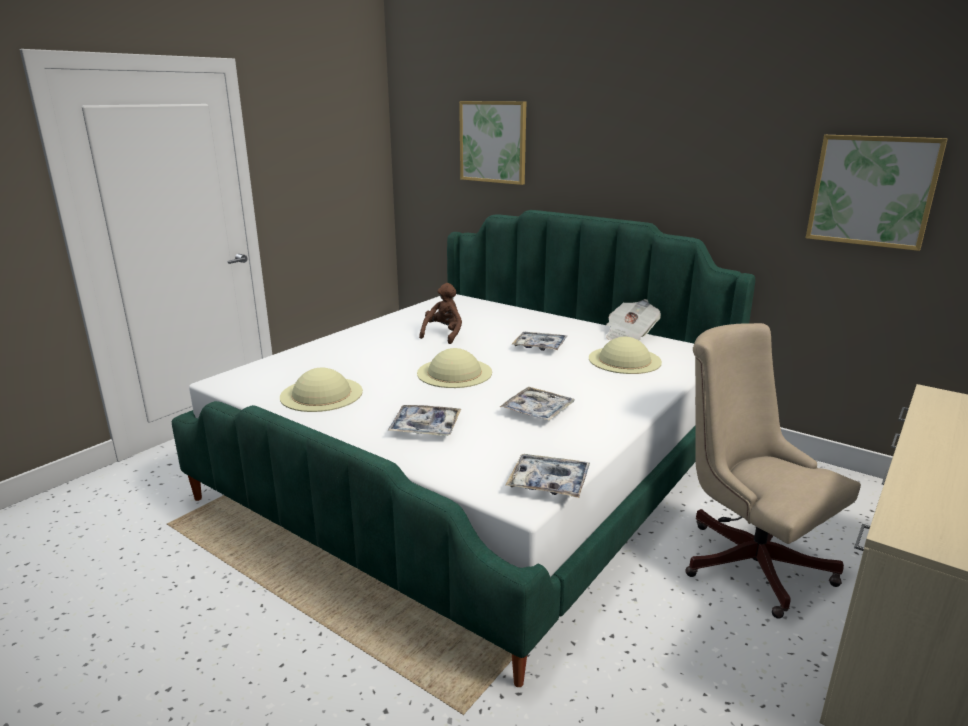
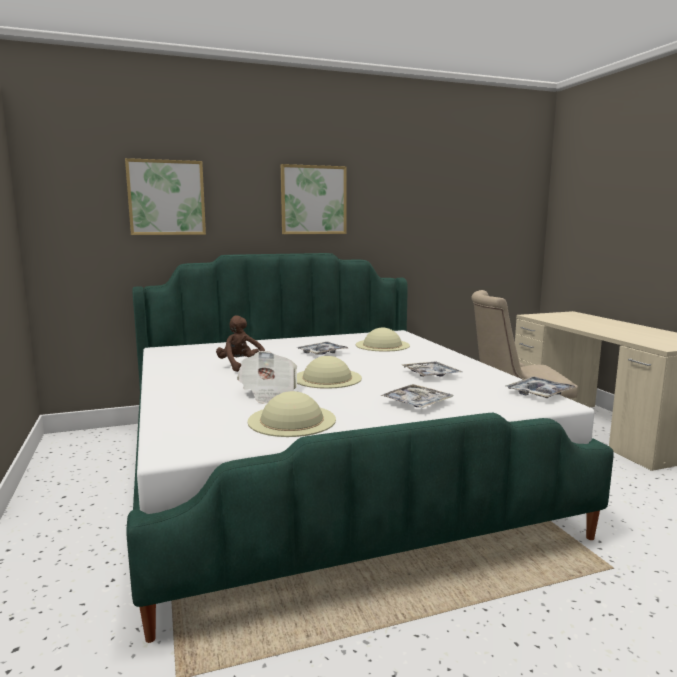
camera: 55 degrees left, 10 degrees down
newspaper [606,299,661,341] -> newspaper moved to [237,351,297,404]
picture [806,135,948,251] -> picture moved to [281,164,347,234]

